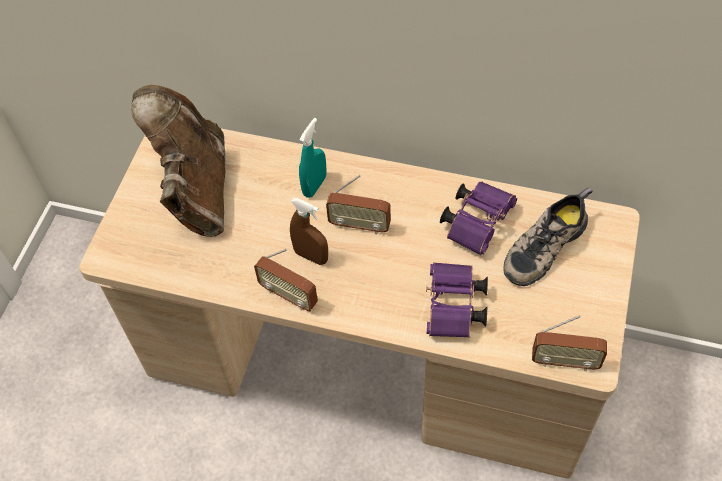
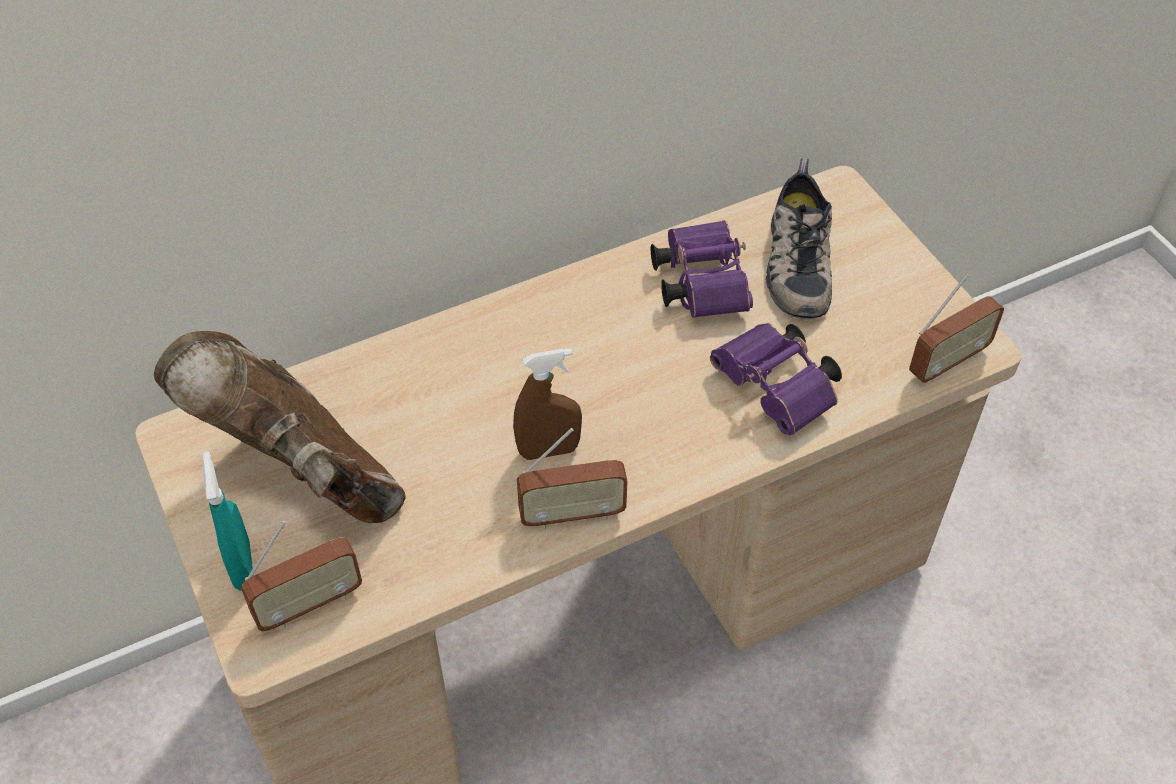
camera: 45 degrees left, 5 degrees down
turquoise spray bottle [299,118,327,198] -> turquoise spray bottle moved to [202,451,254,591]
radio [326,175,391,235] -> radio moved to [241,521,362,631]

